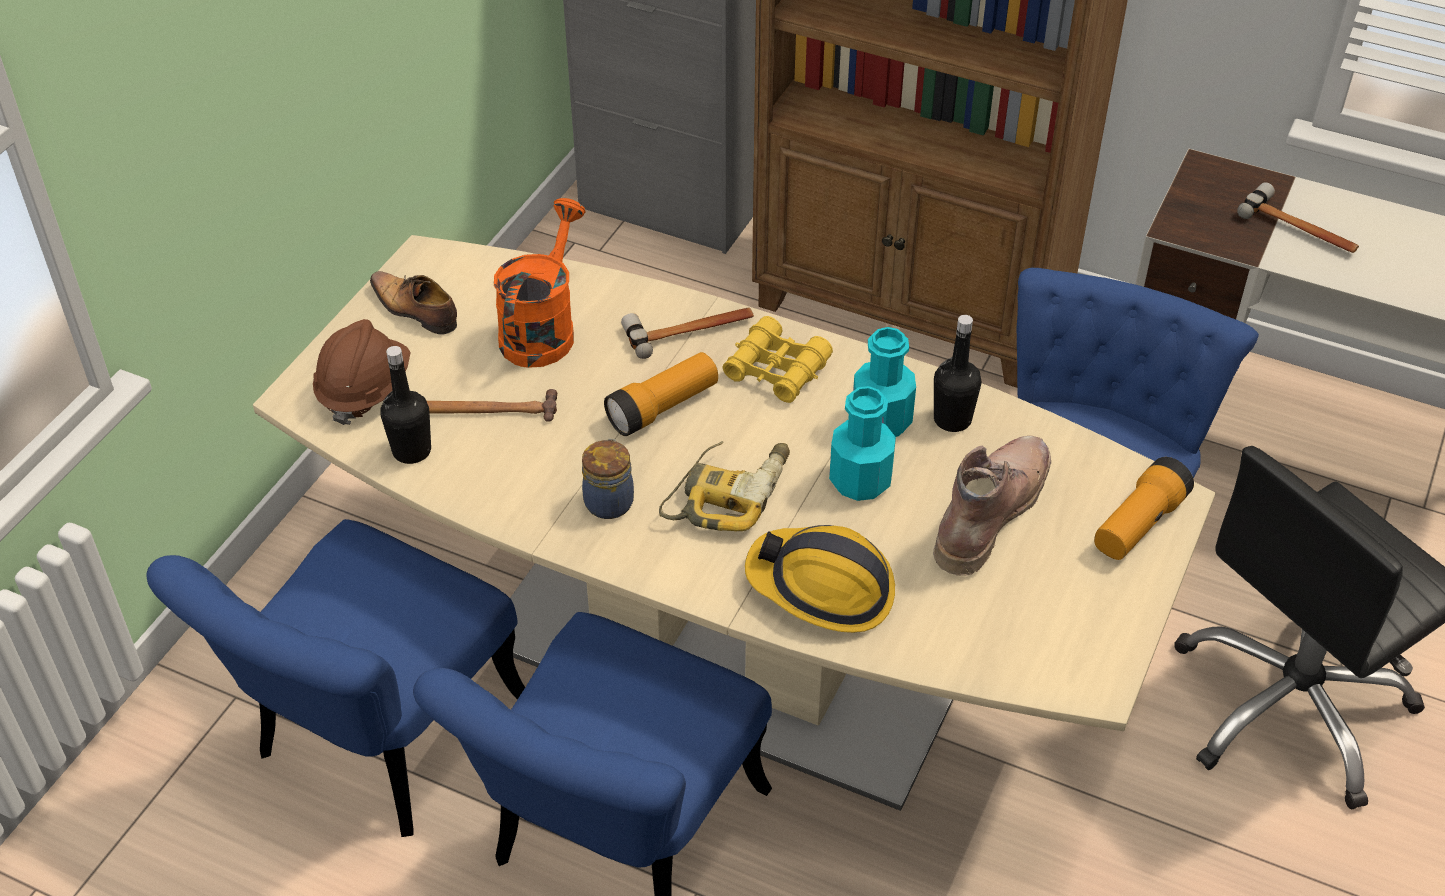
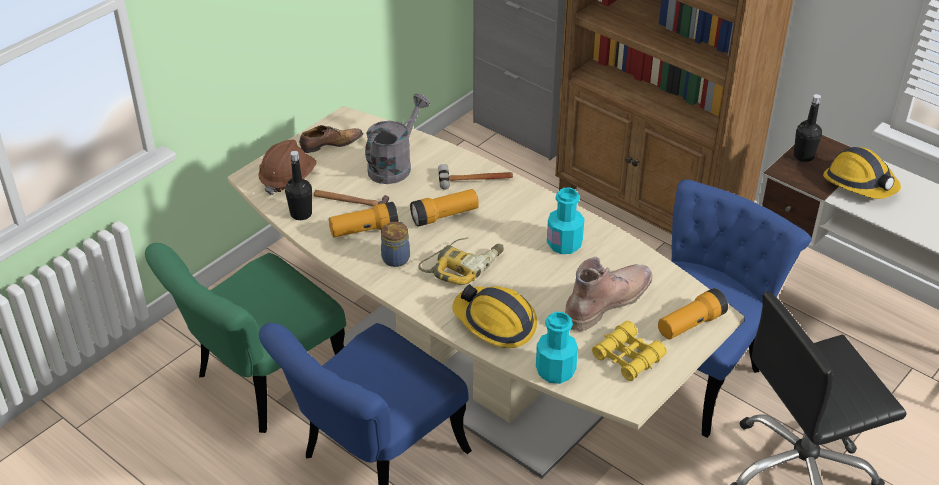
camera: 15 degrees right, 5 degrees down
blue chair [146,519,525,837] -> green chair [145,243,346,433]
shoe [370,271,457,335] -> shoe turned 105 degrees clockwise [299,125,363,153]
orange watering can [494,198,585,368] -> grey watering can [365,94,430,184]
yellow binoculars [722,316,833,403] -> yellow binoculars moved to [592,321,667,381]
turquoise bottle [829,386,896,501] -> turquoise bottle moved to [536,312,578,384]
black bottle [934,315,981,432] -> black bottle moved to [794,94,822,162]
hammer [1237,182,1359,253] -> hard hat [823,147,901,199]
none -> flashlight [329,202,399,237]

